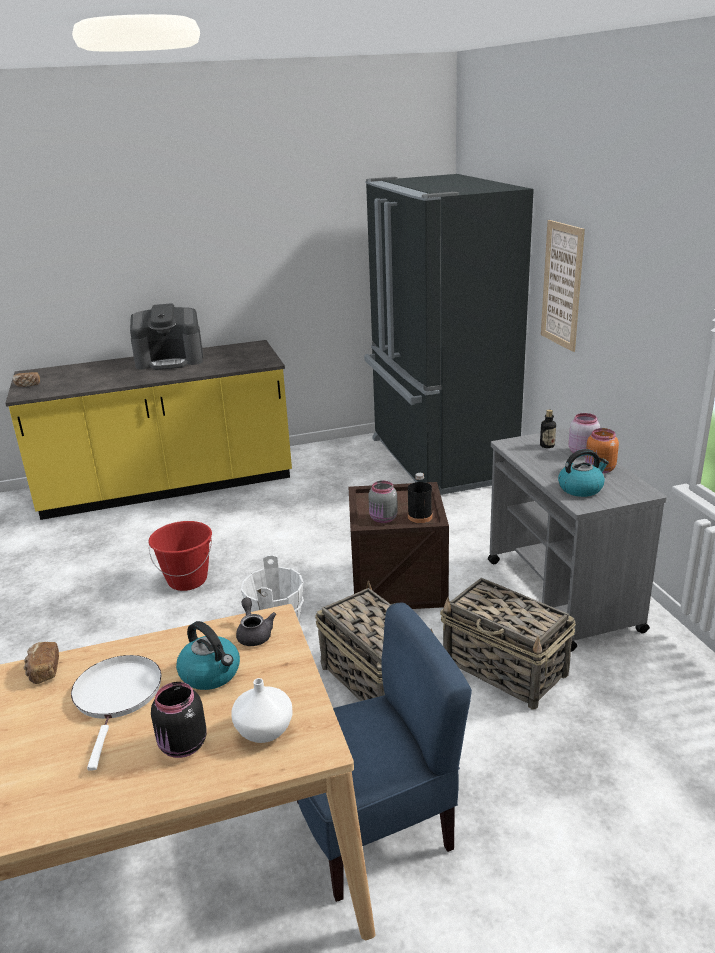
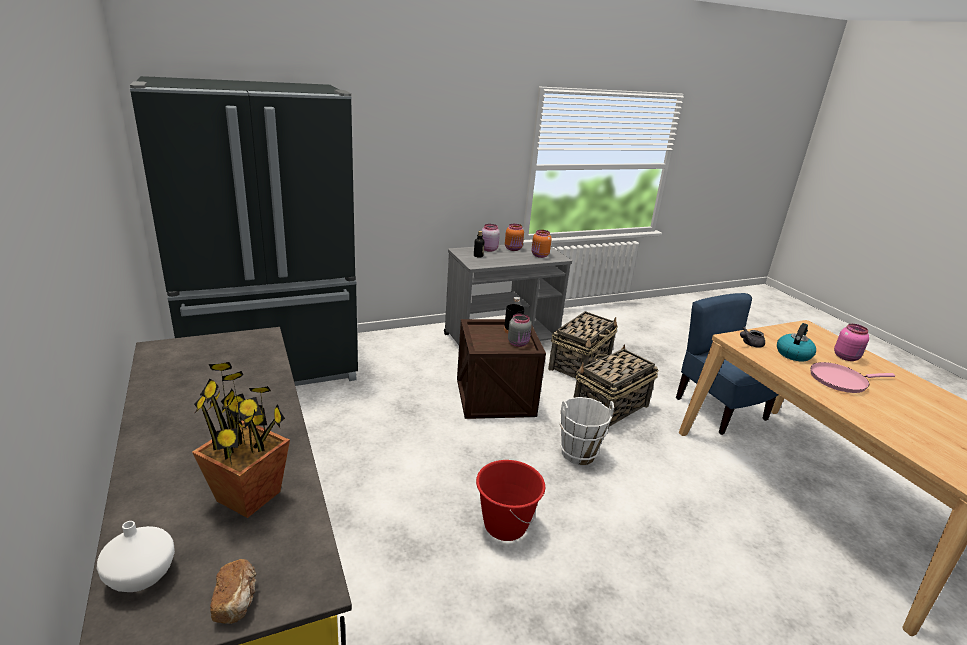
camera: 100 degrees left, 0 degrees up
bread [23,642,59,684] -> none
white frying pan [71,655,161,771] -> pink frying pan [810,362,895,393]
coffee machine [130,303,203,370] -> none
black jar [151,682,206,758] -> pink jar [834,324,869,361]
white vase [231,678,293,743] -> white vase moved to [97,521,175,592]
picture [541,220,585,352] -> none
kettle [558,449,609,497] -> orange jar [531,230,552,258]
none -> potted plant [192,362,290,518]

